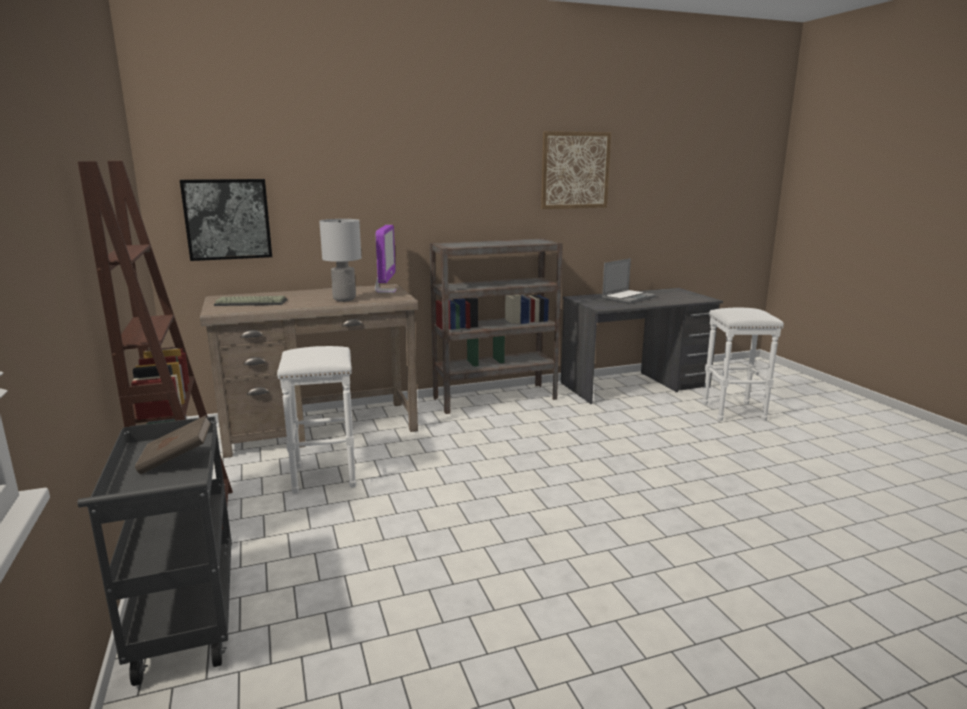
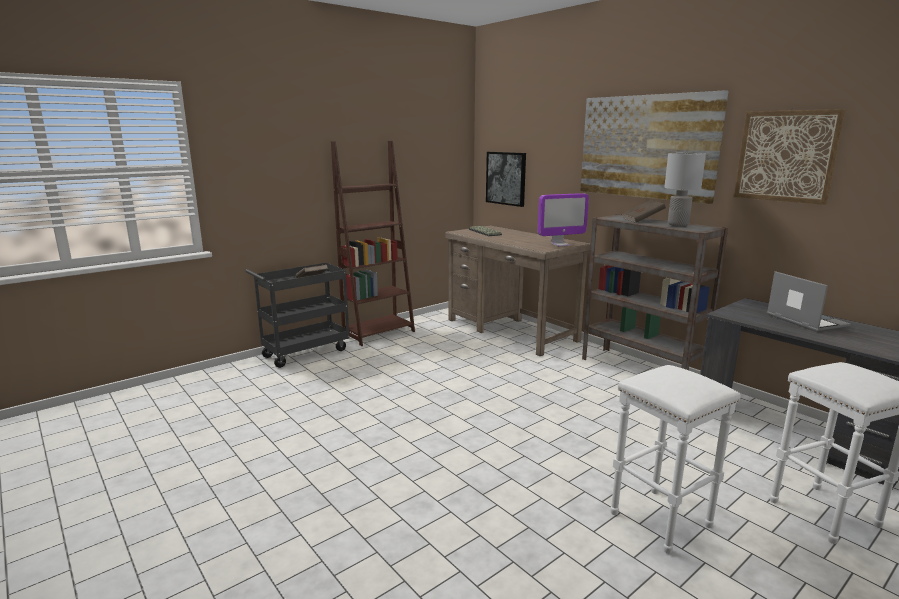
camera: 70 degrees right, 0 degrees up
white stool [277,346,356,494] -> white stool moved to [610,365,740,554]
grey table lamp [319,219,361,302] -> grey table lamp moved to [664,152,706,227]
laptop [602,258,656,304] -> laptop turned 135 degrees counterclockwise [767,271,851,332]
none -> picture [580,90,729,204]
none -> brown book [622,200,666,223]

